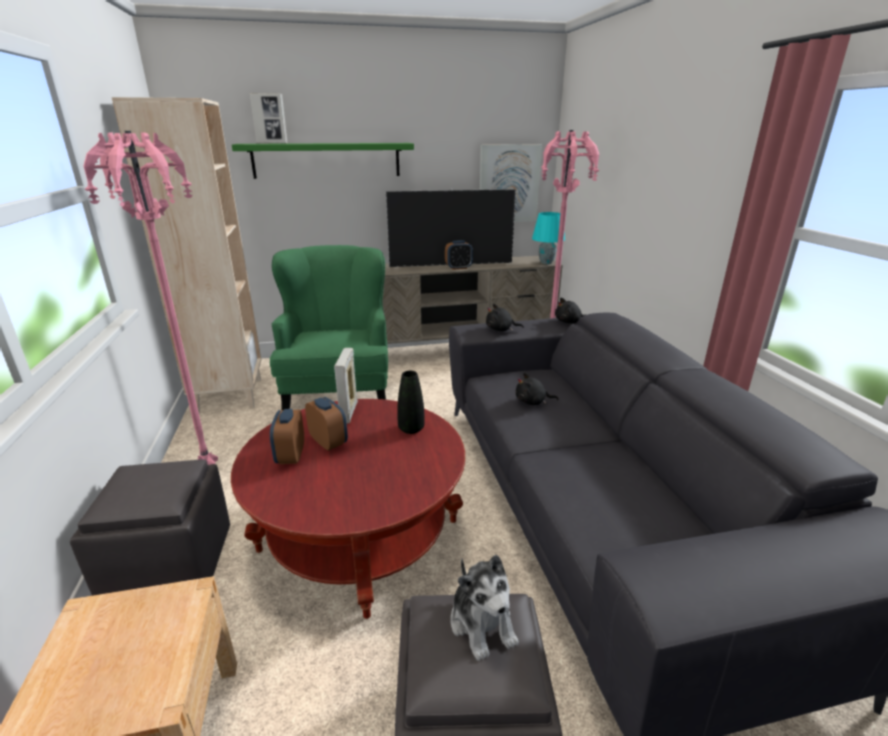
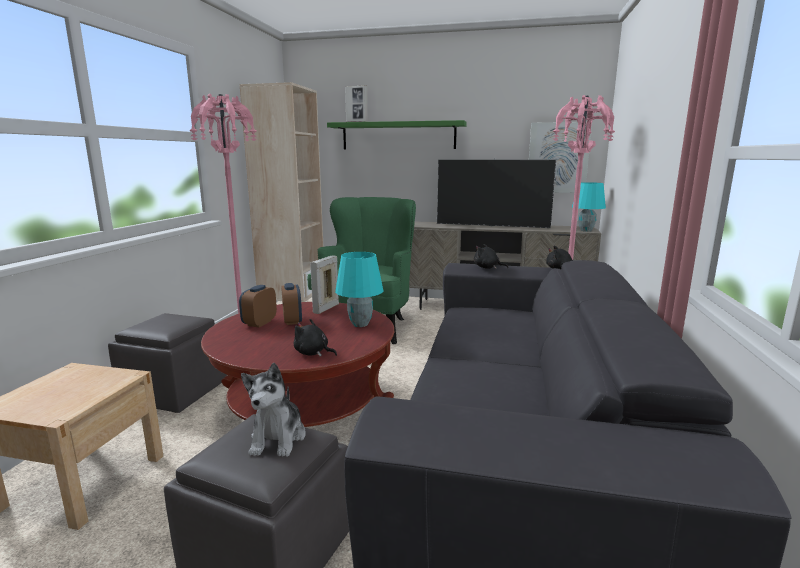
camera: 25 degrees right, 10 degrees down
black vase [397,371,425,434] -> turquoise table lamp [335,252,383,327]
alarm clock [445,240,473,270] -> none
black plush toy [516,373,559,405] -> black plush toy moved to [294,319,337,357]

